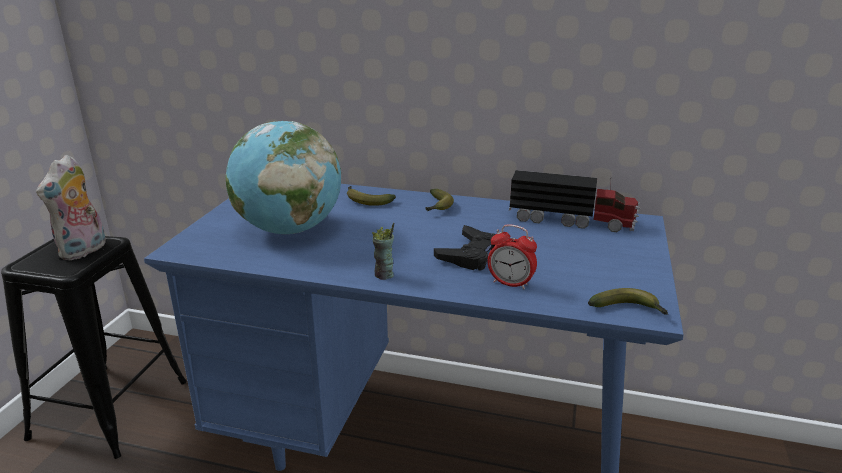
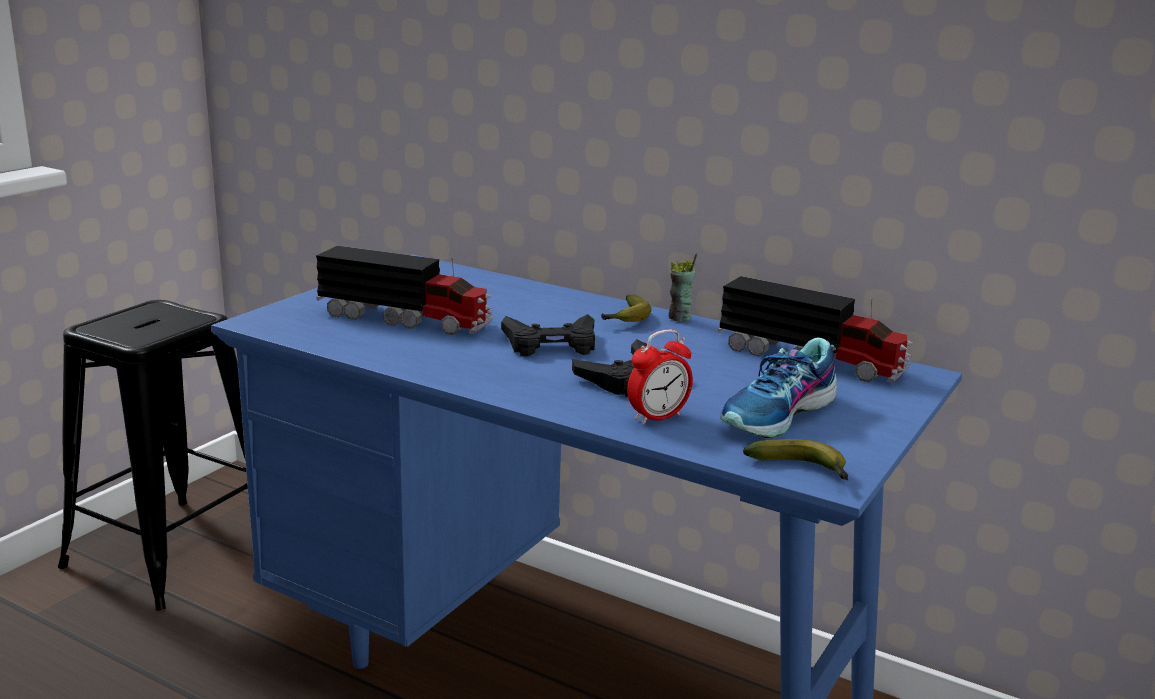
camera: 15 degrees right, 5 degrees down
plush toy [36,155,106,260] -> none
globe [226,121,341,234] -> toy truck [316,246,493,335]
banana [347,186,396,206] -> none
cup [372,223,394,280] -> cup moved to [669,254,697,322]
alarm clock [487,224,537,289] -> alarm clock turned 75 degrees counterclockwise [627,329,693,425]
none -> black game controller [501,314,595,357]
none -> shoe [720,338,837,438]

